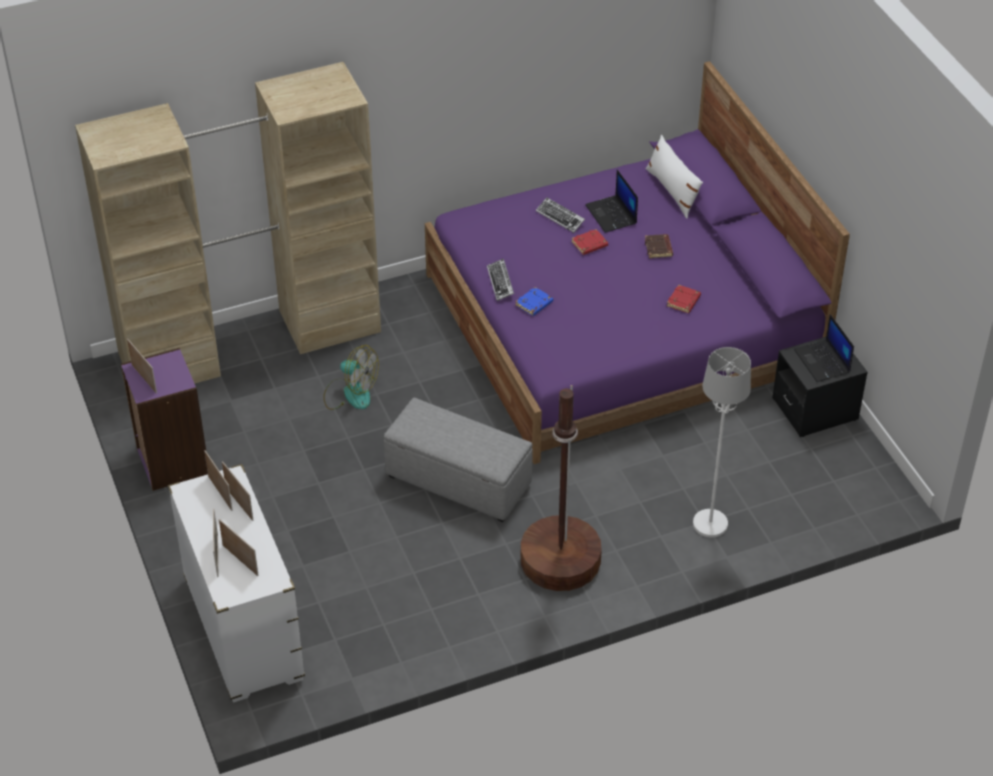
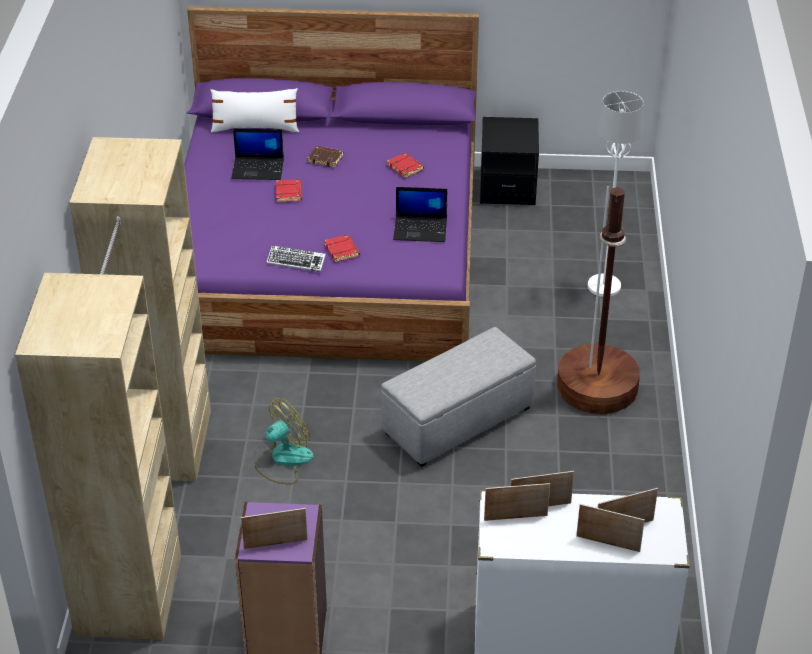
camera: 65 degrees left, 5 degrees down
blue book [515,287,553,316] -> red book [324,235,360,262]
keyboard [536,197,585,233] -> none
laptop [794,314,854,382] -> laptop moved to [393,187,447,242]

